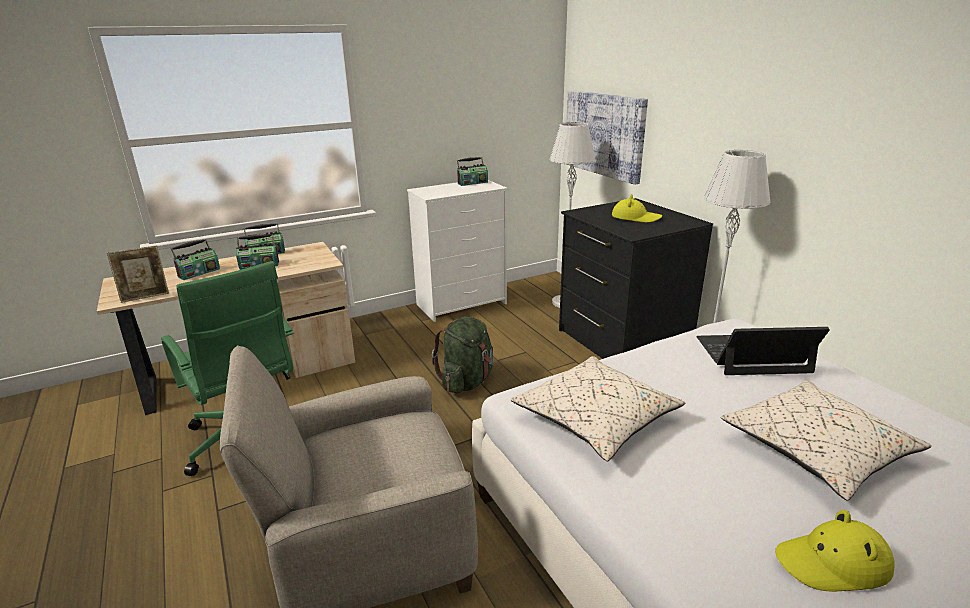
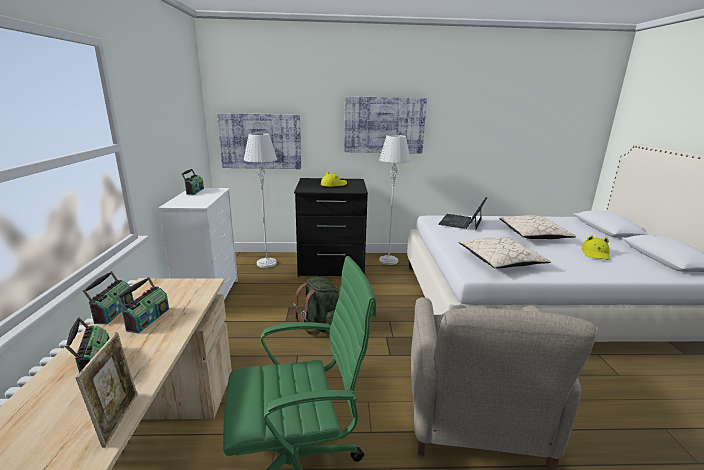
camera: 65 degrees left, 5 degrees down
none -> picture [344,96,427,154]

